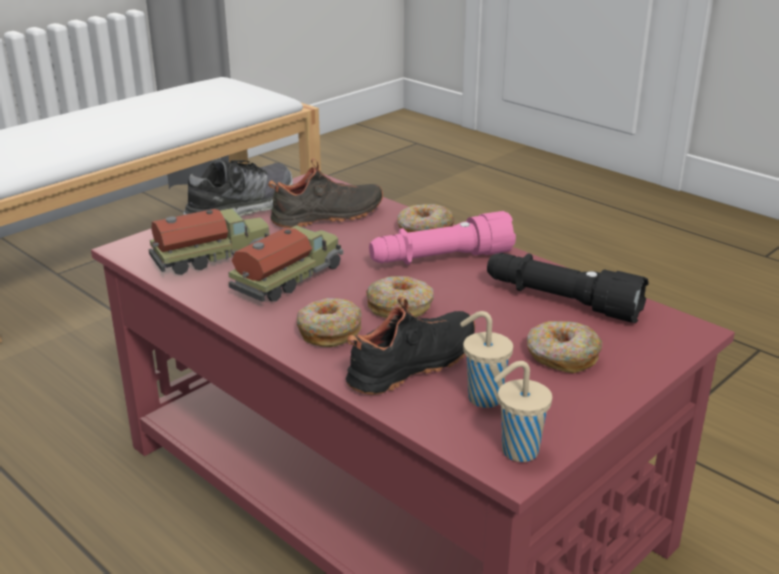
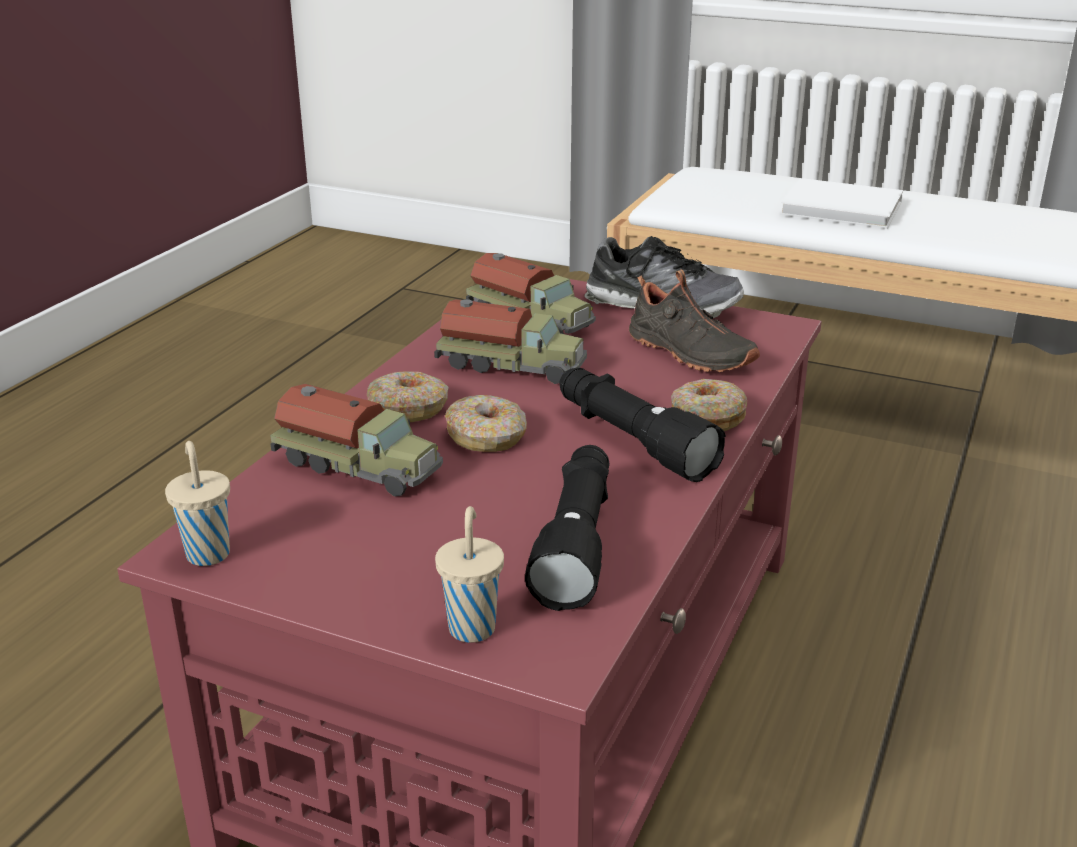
camera: 70 degrees right, 0 degrees up
black shoe [346,296,475,395] -> toy truck [270,384,443,497]
pink flashlight [369,211,516,265] -> black flashlight [560,368,726,482]
beige cup [460,311,513,408] -> beige cup moved to [435,506,504,643]
donut [527,321,602,373] -> none
none -> white book [780,178,903,229]

